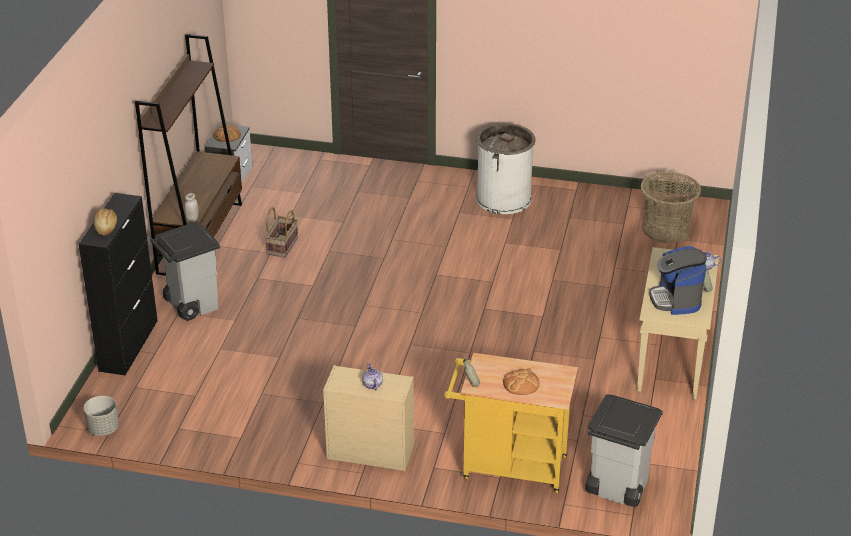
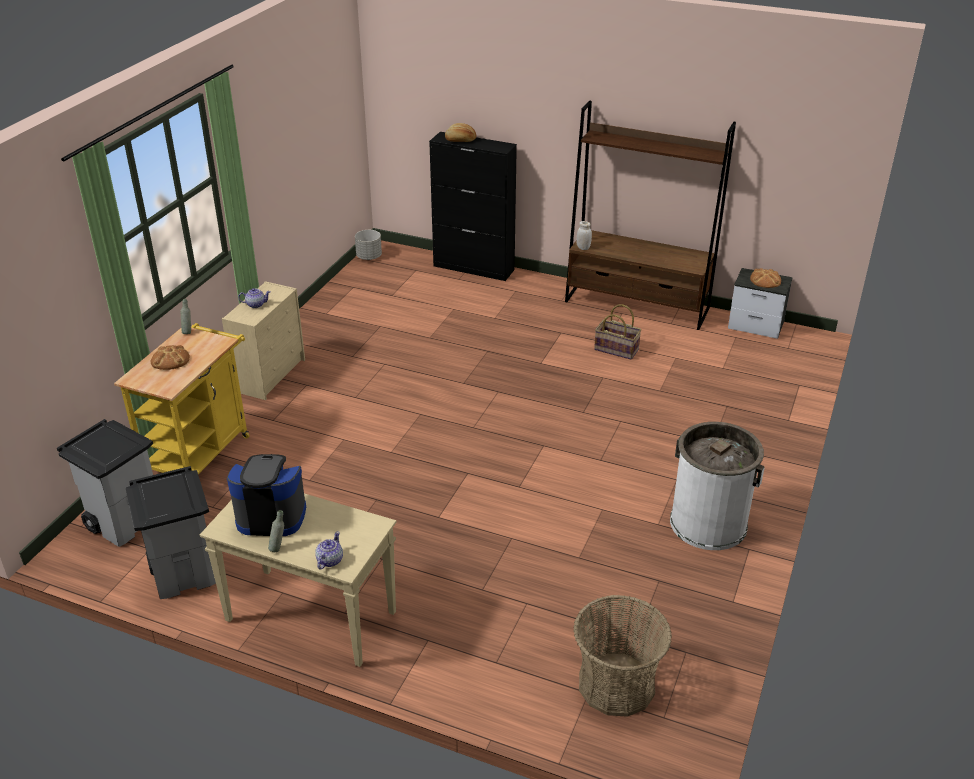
camera: 100 degrees right, 0 degrees up
grey trash can [150,221,220,321] -> grey trash can moved to [126,466,216,599]

